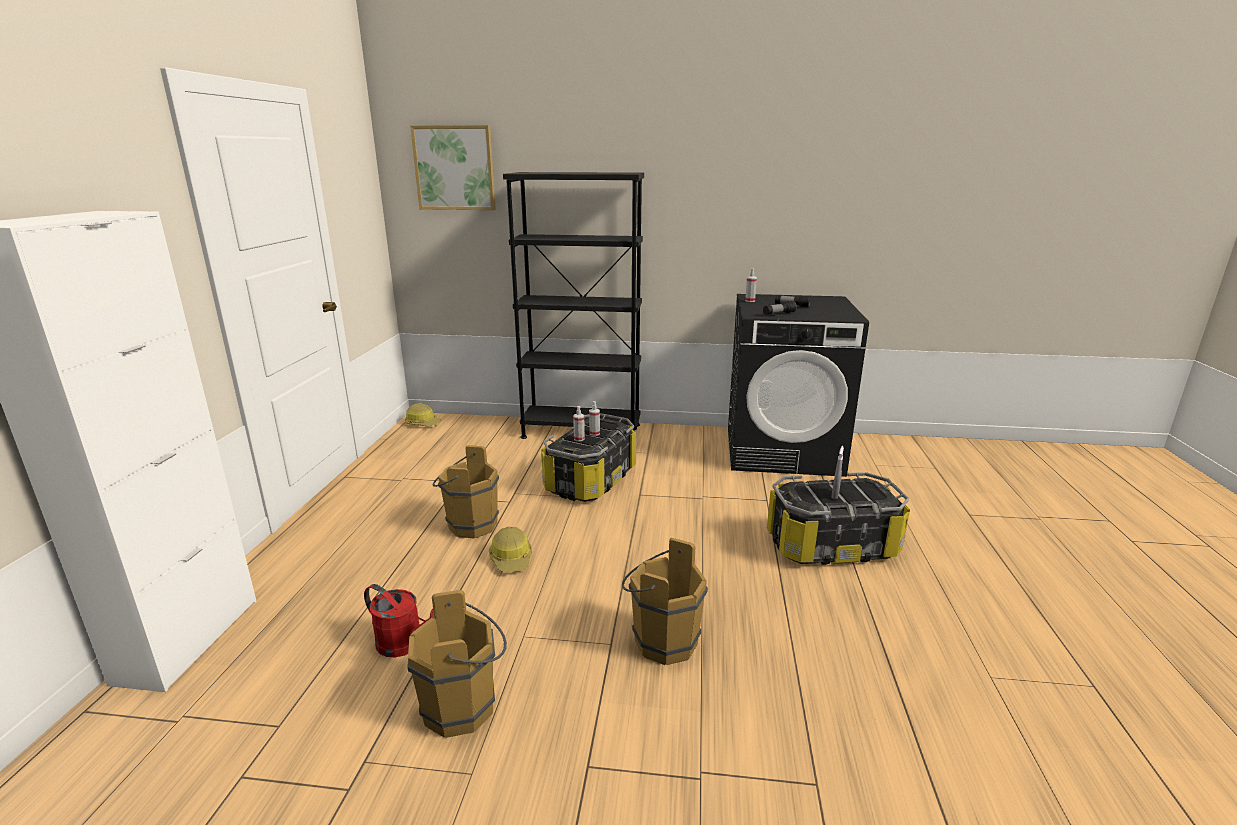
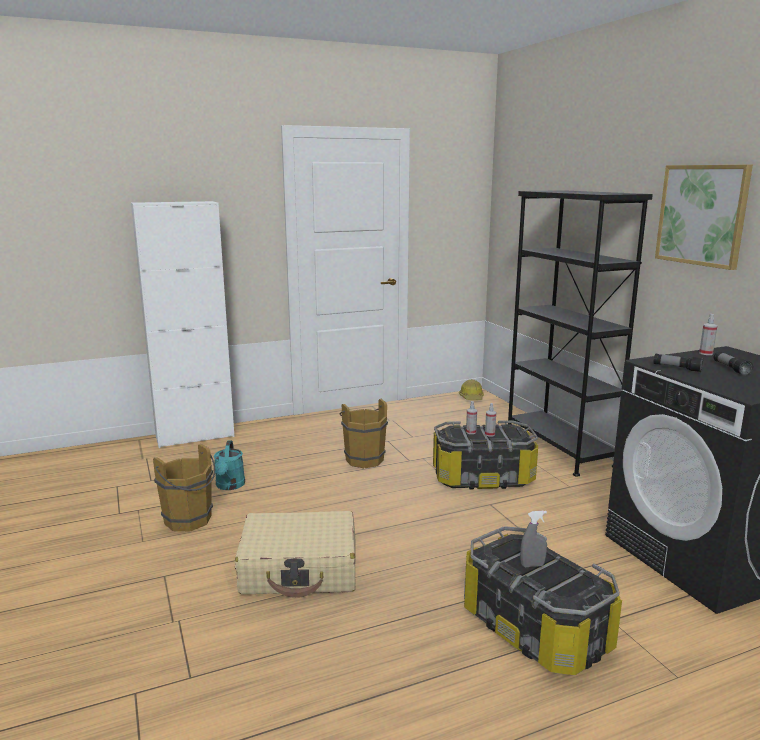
camera: 60 degrees right, 5 degrees down
red watering can [364,584,434,657] -> turquoise watering can [214,440,245,490]
picture [410,125,496,210] -> picture moved to [655,165,753,270]
hard hat [489,527,532,572] -> none
brown bucket [622,538,708,665] -> beige suitcase [235,511,356,598]

